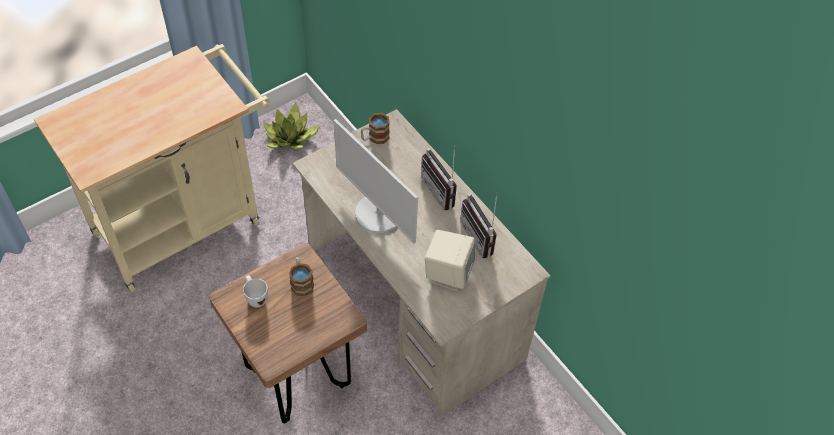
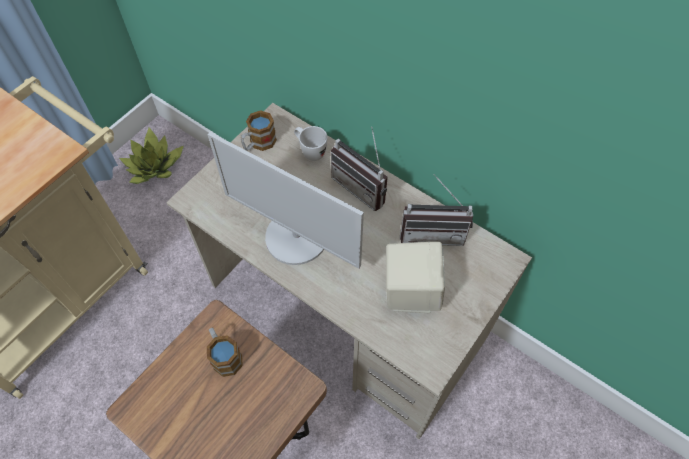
camera: 15 degrees left, 5 degrees up
white mug [243,275,268,307] -> white mug moved to [294,126,327,161]
radio [460,193,497,258] -> radio turned 45 degrees counterclockwise [400,174,473,246]

